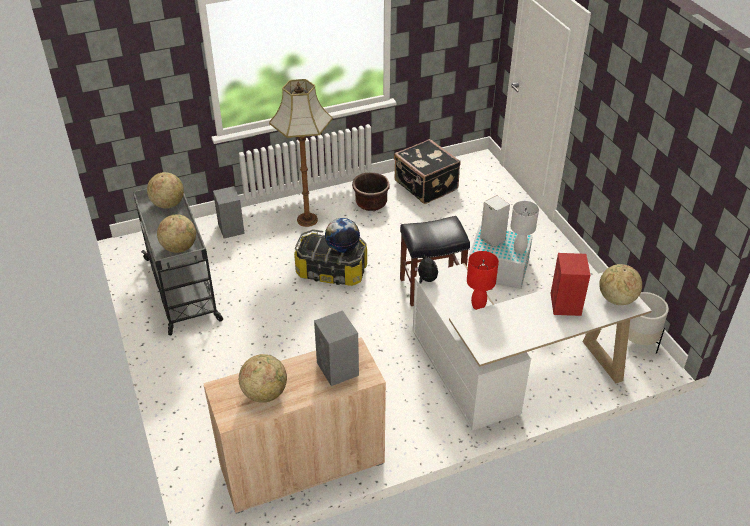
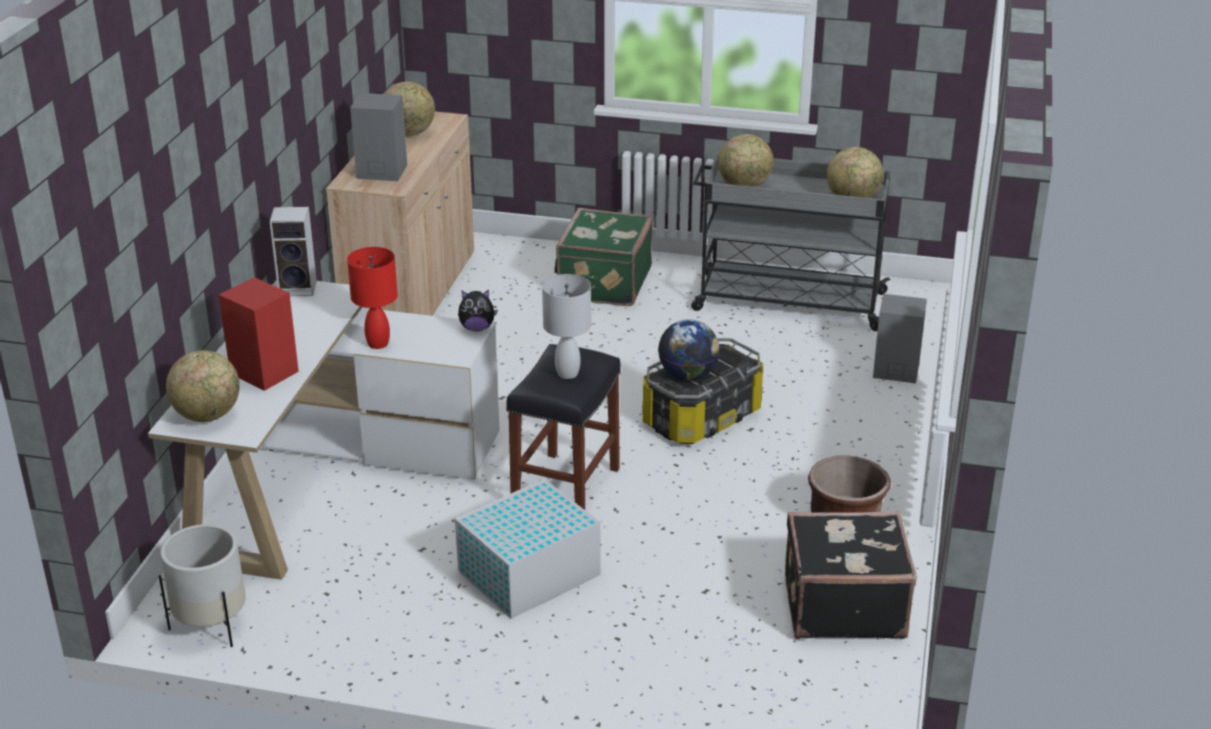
camera: 125 degrees right, 10 degrees down
floor lamp [269,79,333,227] -> none
speaker [480,195,510,247] -> speaker moved to [270,207,317,296]
white table lamp [510,201,539,254] -> white table lamp moved to [542,274,591,379]
none -> green suitcase [554,208,653,306]

